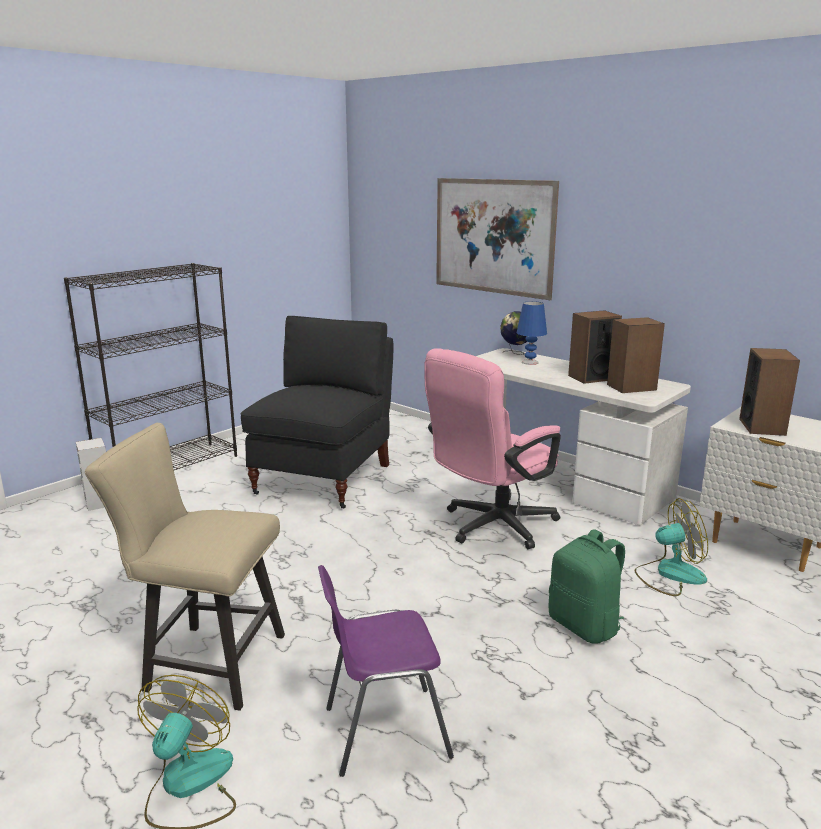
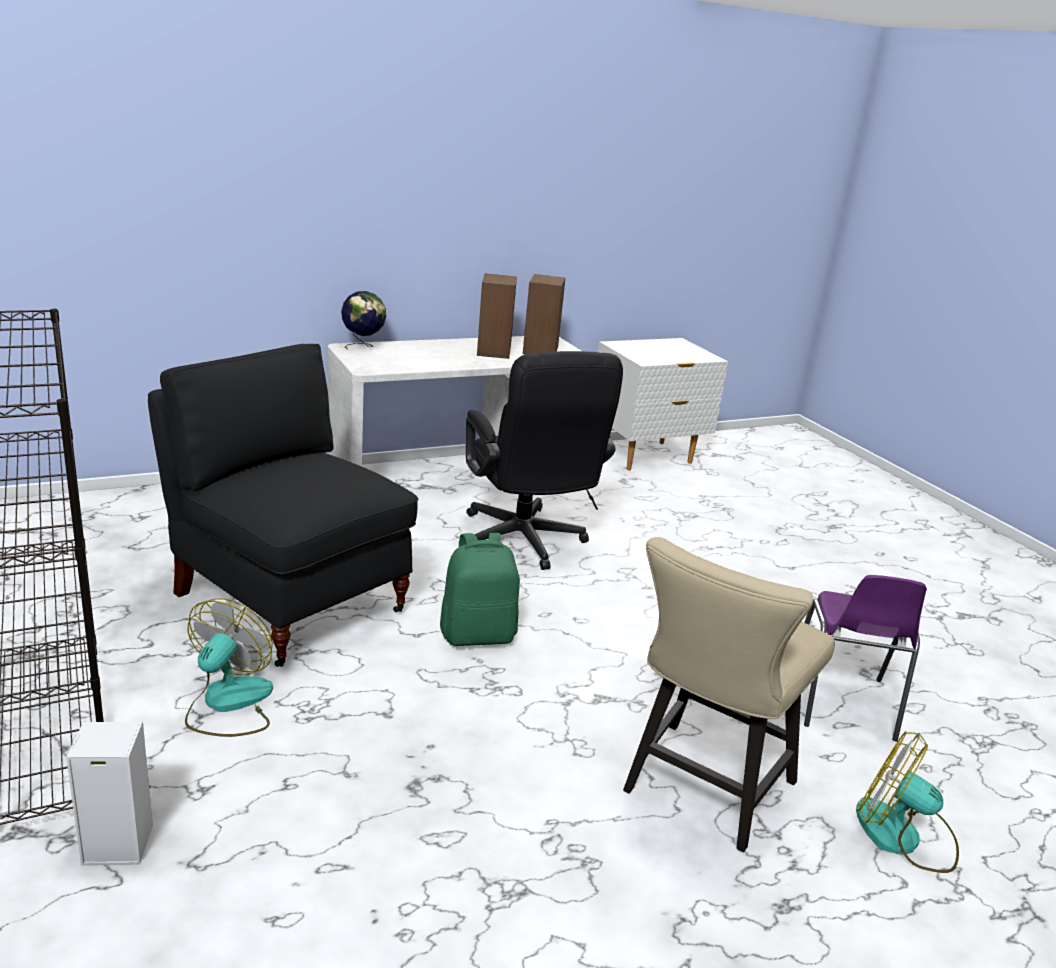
camera: 70 degrees left, 5 degrees up
pink office chair [424,348,561,549] -> black office chair [466,351,623,570]
picture [436,178,559,300] -> none
blue table lamp [517,301,547,365] -> none
green backpack [549,529,625,644] -> green backpack moved to [440,533,520,646]
fan [634,498,708,596] -> fan moved to [185,598,273,737]
speaker [739,348,800,436] -> none

